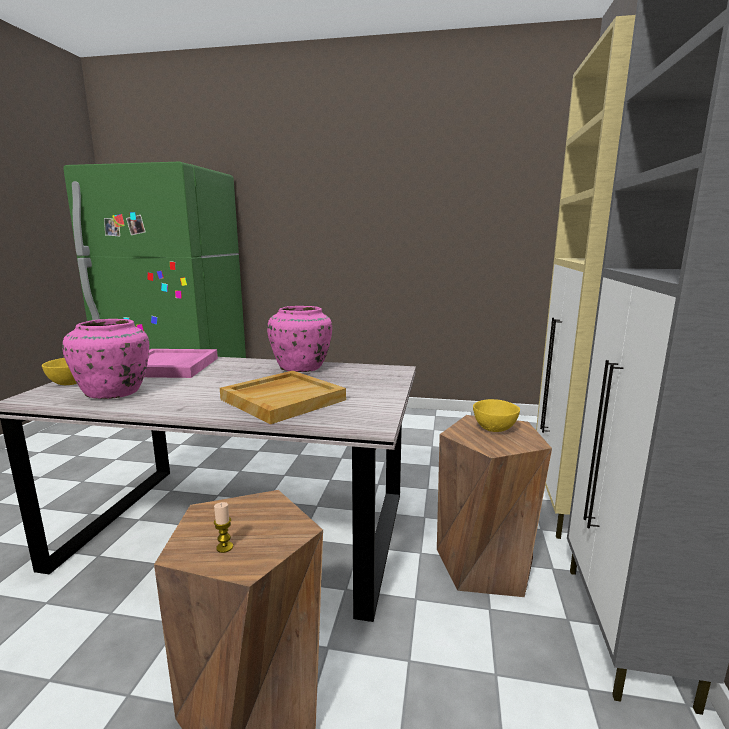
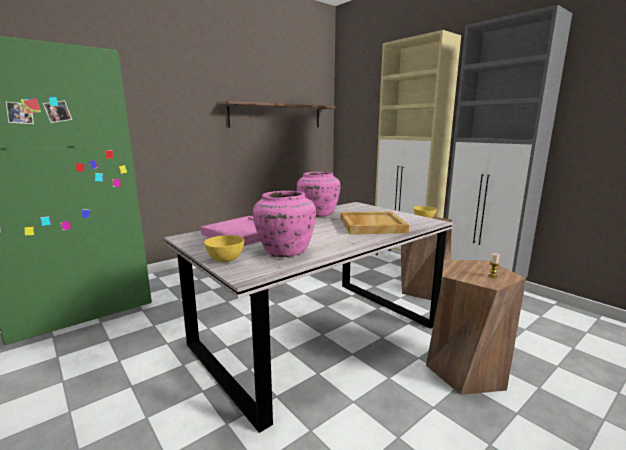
camera: 50 degrees left, 0 degrees up
none -> brown shelf [218,101,336,128]

